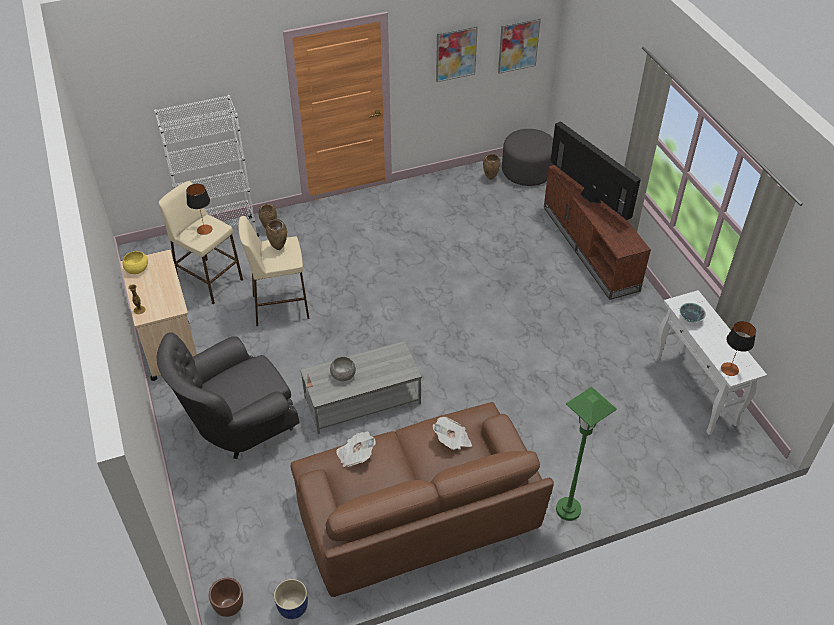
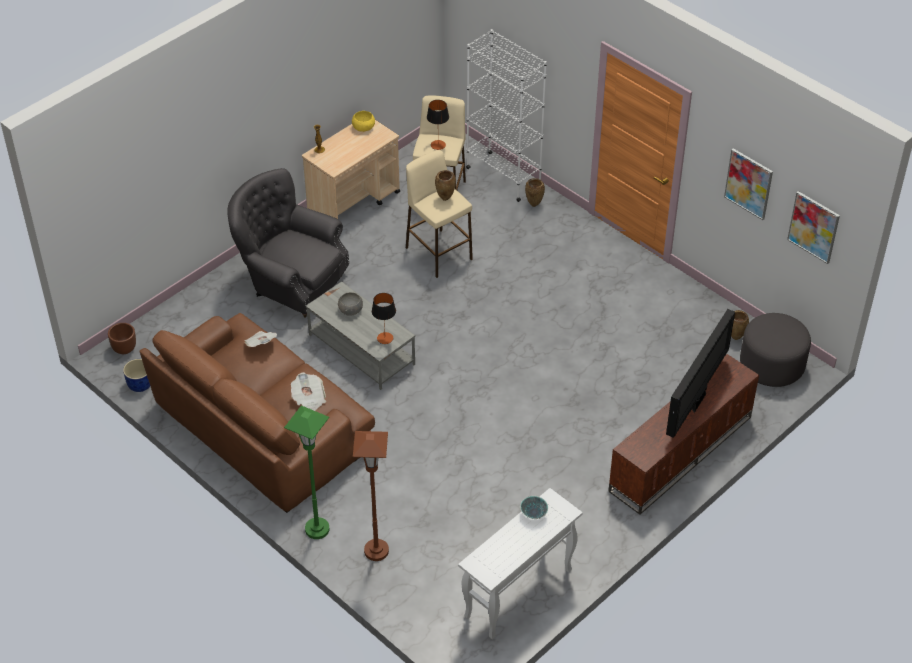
camera: 65 degrees right, 0 degrees up
table lamp [721,321,756,376] -> table lamp moved to [372,293,396,344]
none -> brown floor lamp [353,431,389,561]

